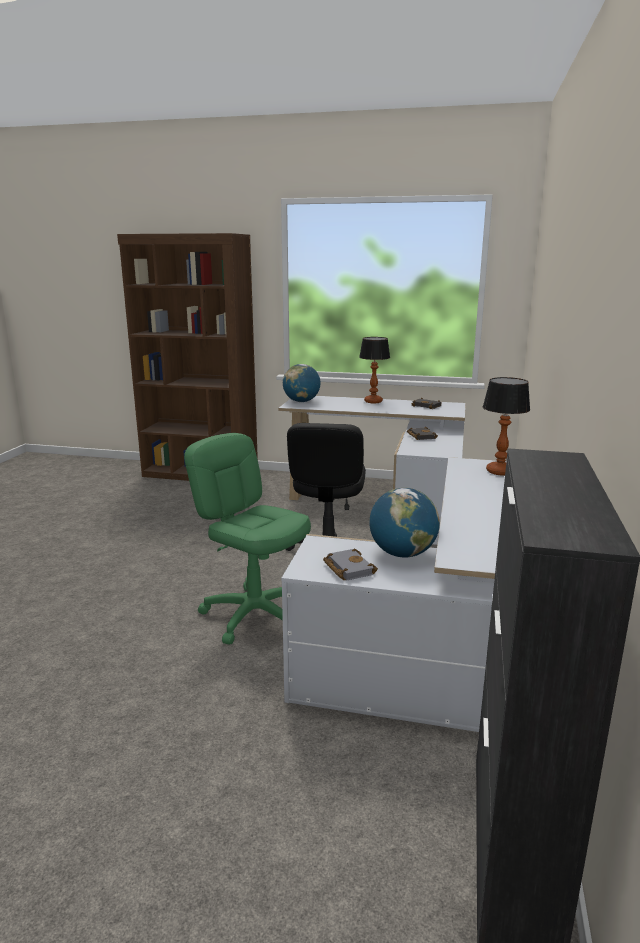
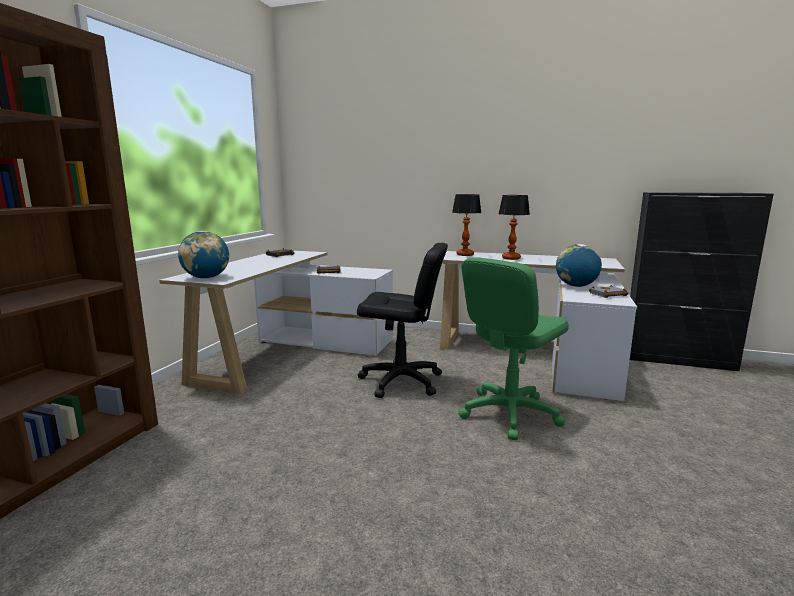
camera: 85 degrees left, 5 degrees down
table lamp [359,337,390,403] -> table lamp moved to [499,195,530,260]

